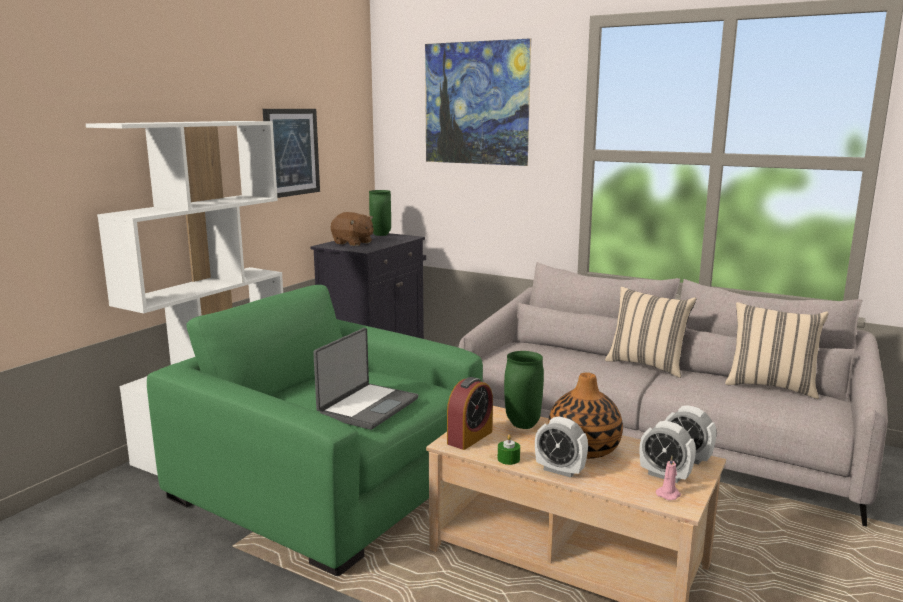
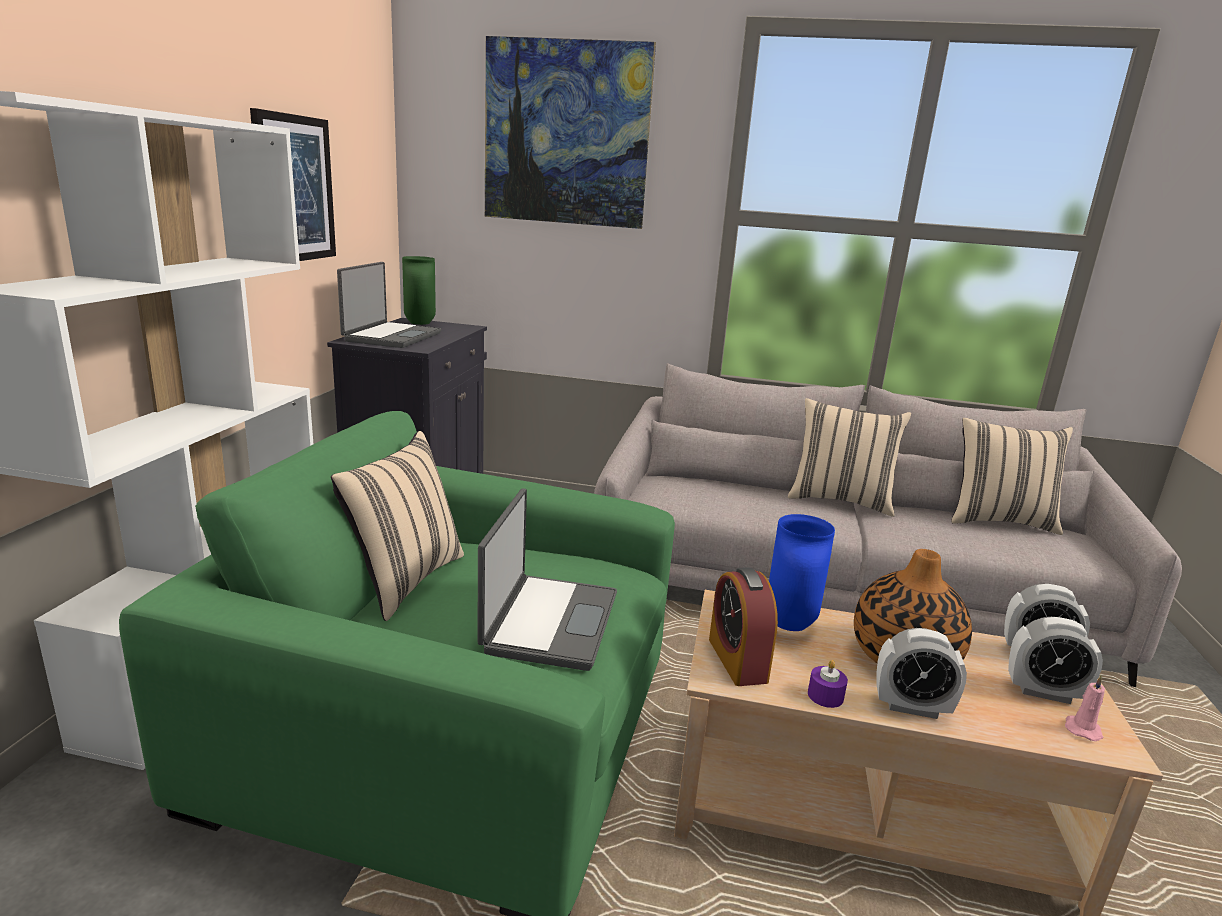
camera: 20 degrees left, 5 degrees up
brown plush toy [331,212,373,246] -> laptop [337,262,441,348]
alarm clock [447,377,493,450] -> alarm clock turned 150 degrees clockwise [709,567,778,686]
green candle [498,435,520,465] -> purple candle [808,660,848,708]
green vase [504,351,544,429] -> blue vase [769,514,835,631]
none -> beige pillow [331,431,464,621]

